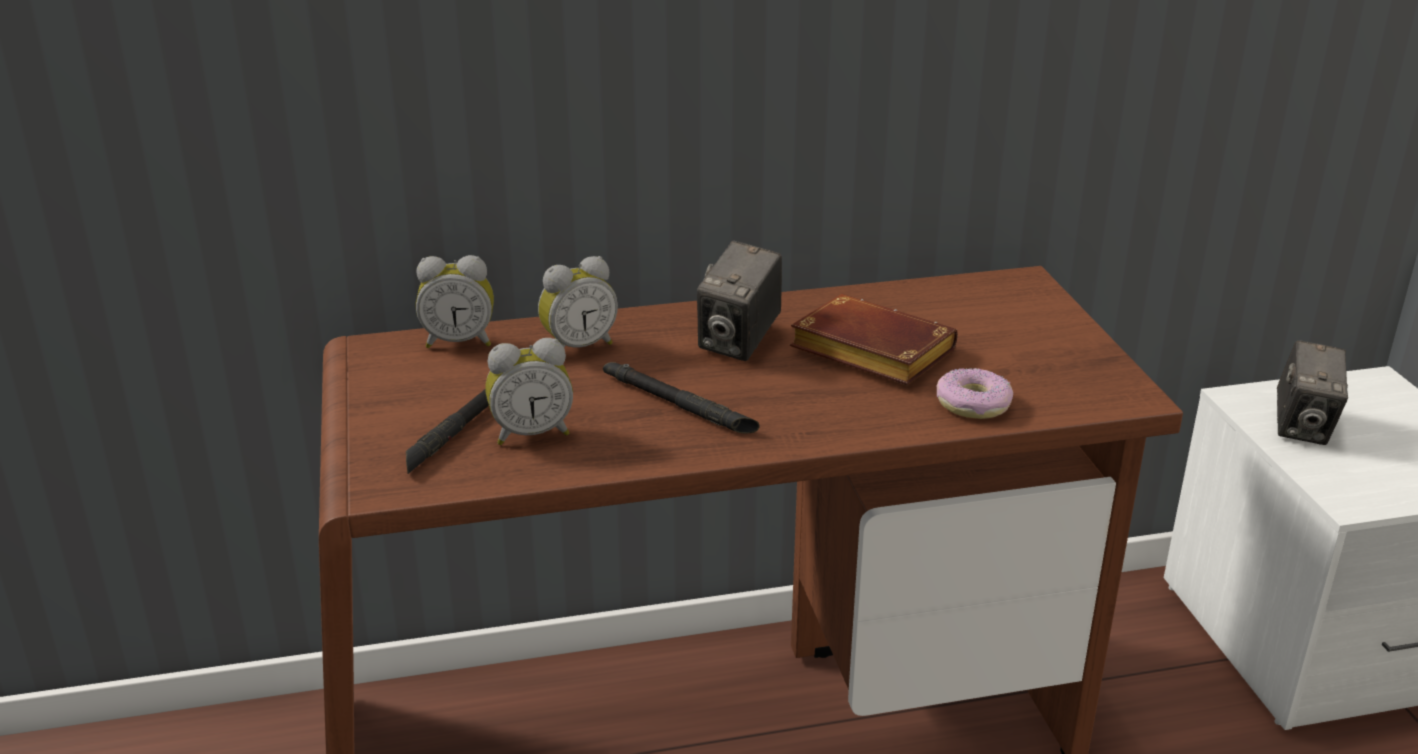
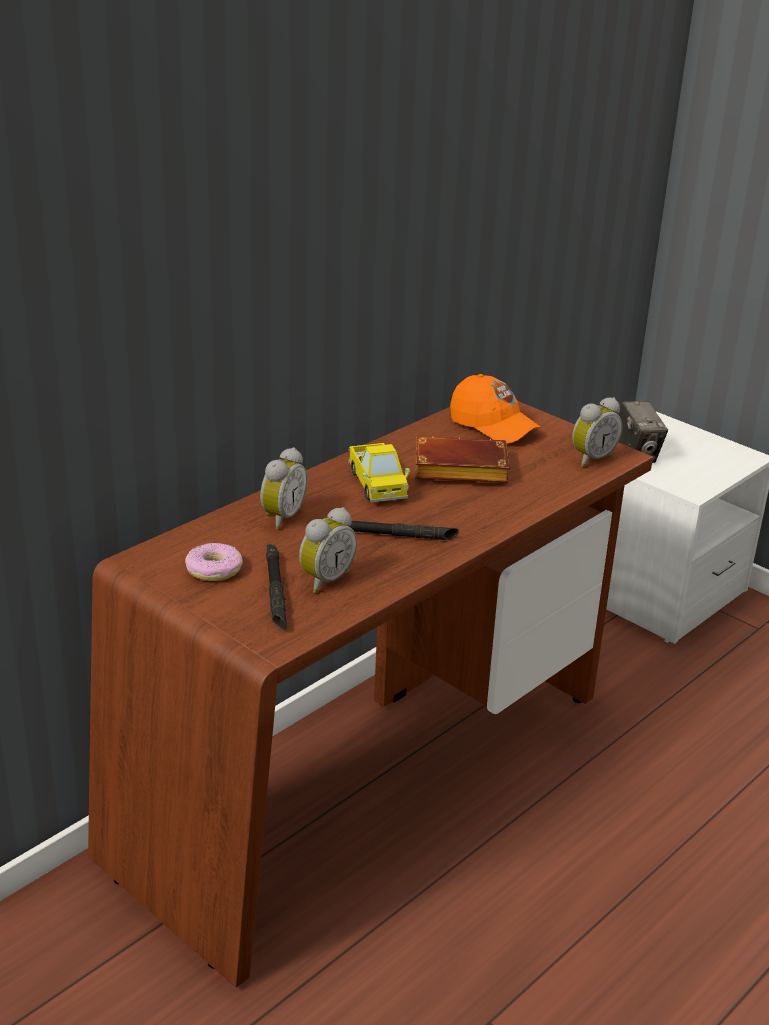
camera: 35 degrees left, 0 degrees up
alarm clock [416,255,494,348] -> alarm clock moved to [572,397,623,467]
camera [697,241,782,361] -> toy truck [348,443,410,502]
donut [937,368,1013,419] -> donut moved to [185,543,243,581]
none -> orange cap [450,374,541,444]

